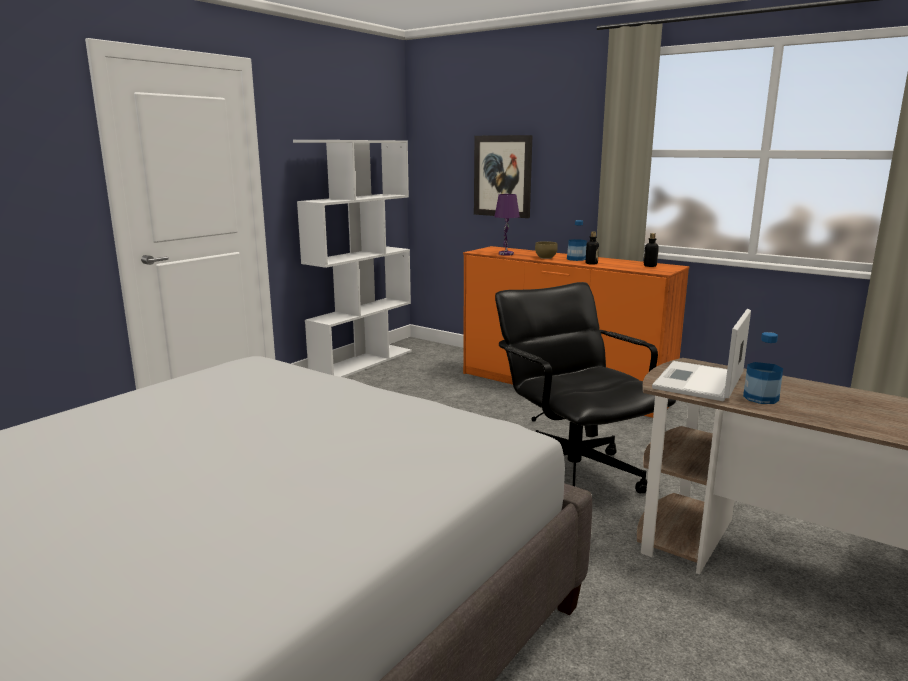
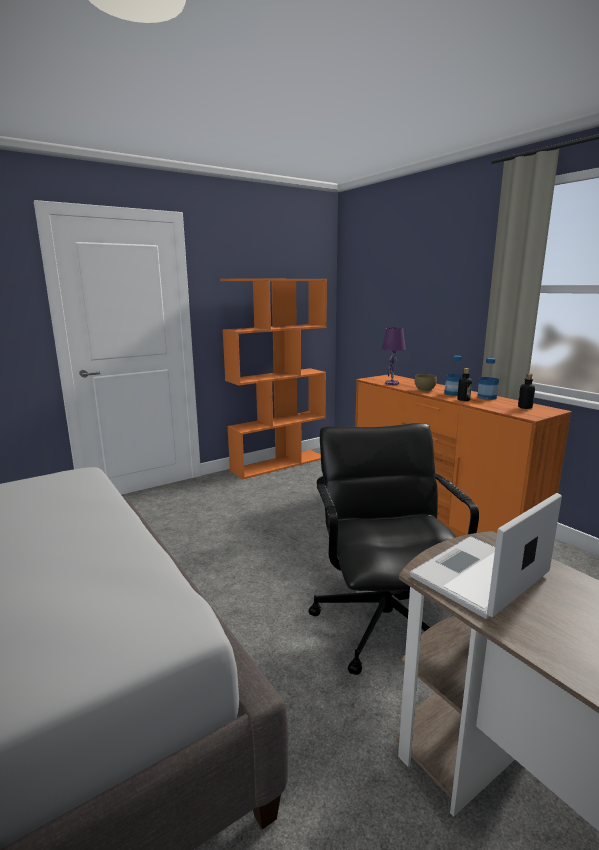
camera: 20 degrees right, 0 degrees up
white bookcase [293,140,412,377] -> orange bookcase [220,278,327,480]
picture [474,135,533,218] -> none
bottle [743,332,783,404] -> bottle moved to [477,358,499,400]

